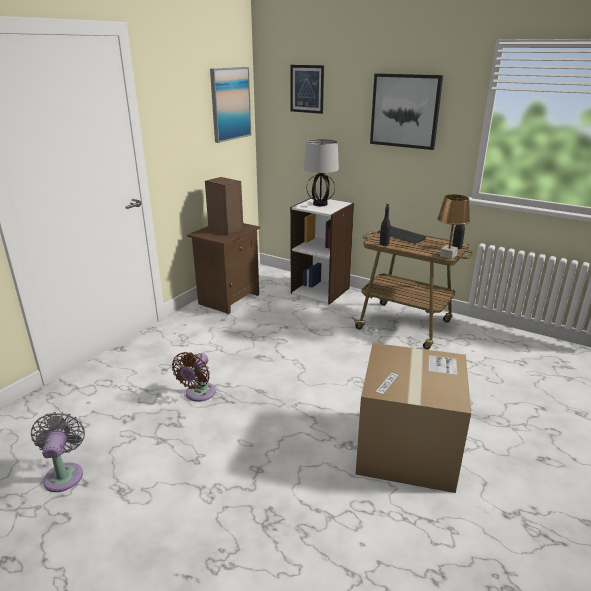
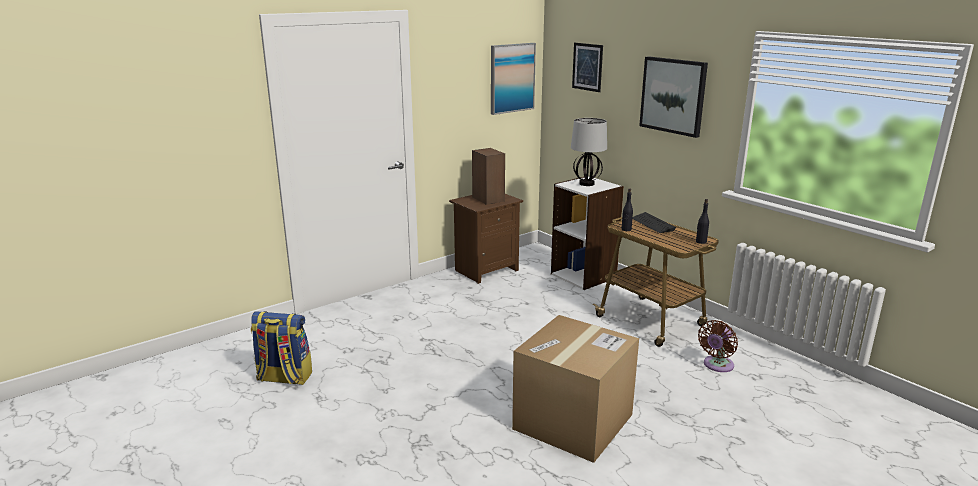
camera: 20 degrees right, 5 degrees down
grey fan [31,412,85,492] -> backpack [251,311,312,385]
brown fan [172,352,216,402] -> brown fan moved to [698,320,738,372]
brown table lamp [437,194,470,259] -> none

